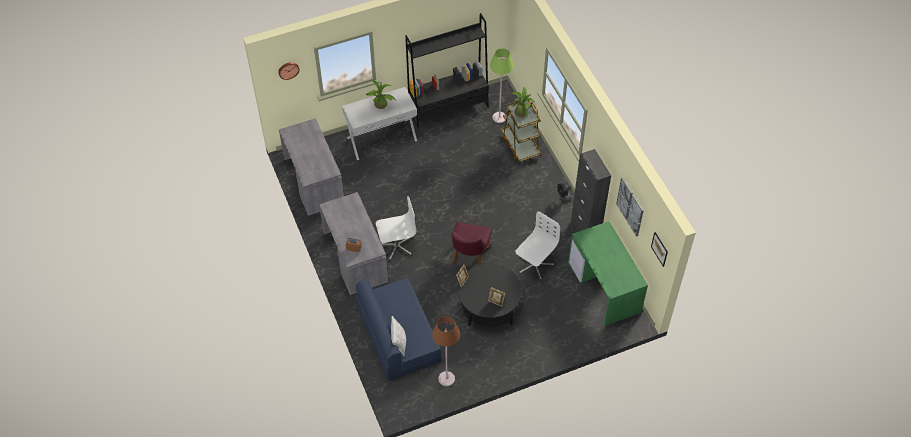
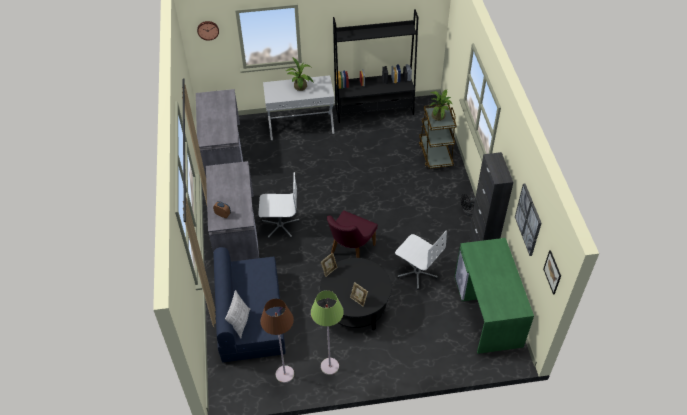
camera: 15 degrees right, 5 degrees down
green floor lamp [490,48,514,123] -> green floor lamp moved to [311,290,344,375]
white office chair [515,211,560,280] -> white office chair turned 75 degrees clockwise [395,231,447,290]

